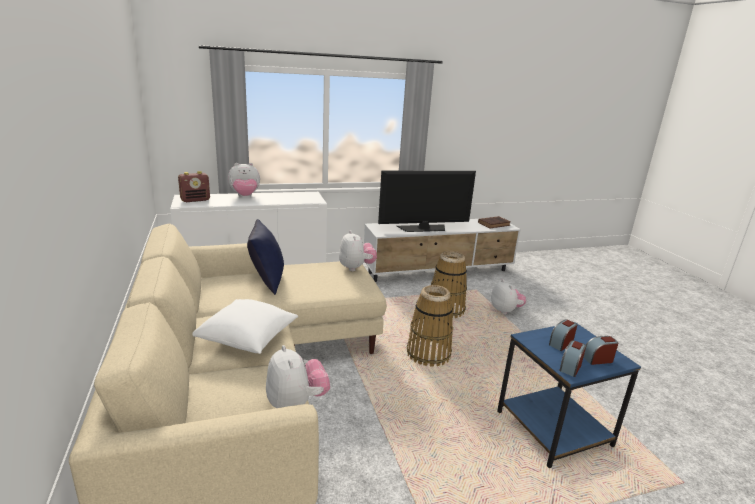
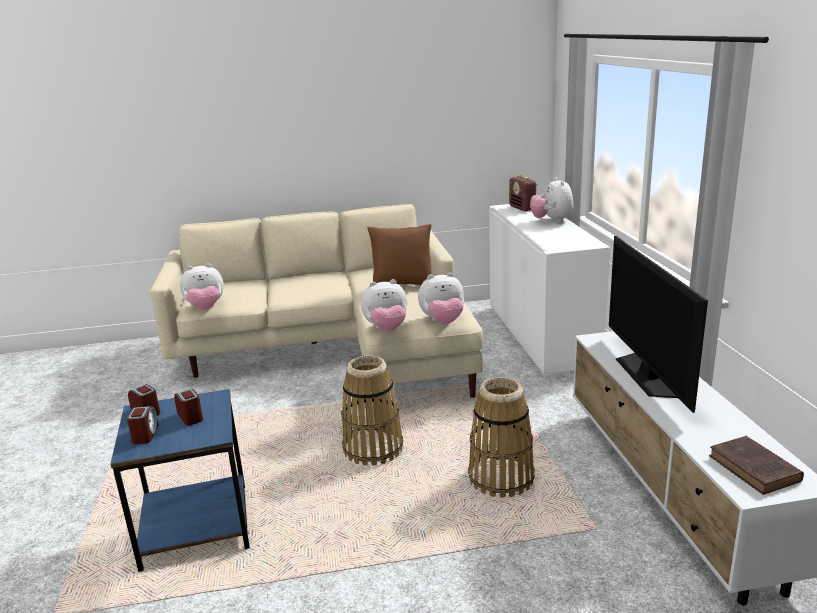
camera: 100 degrees right, 0 degrees up
white pillow [193,299,298,354] -> none
blue pillow [247,219,284,295] -> brown pillow [367,224,432,285]
plush toy [491,279,526,315] -> plush toy moved to [361,279,407,331]

